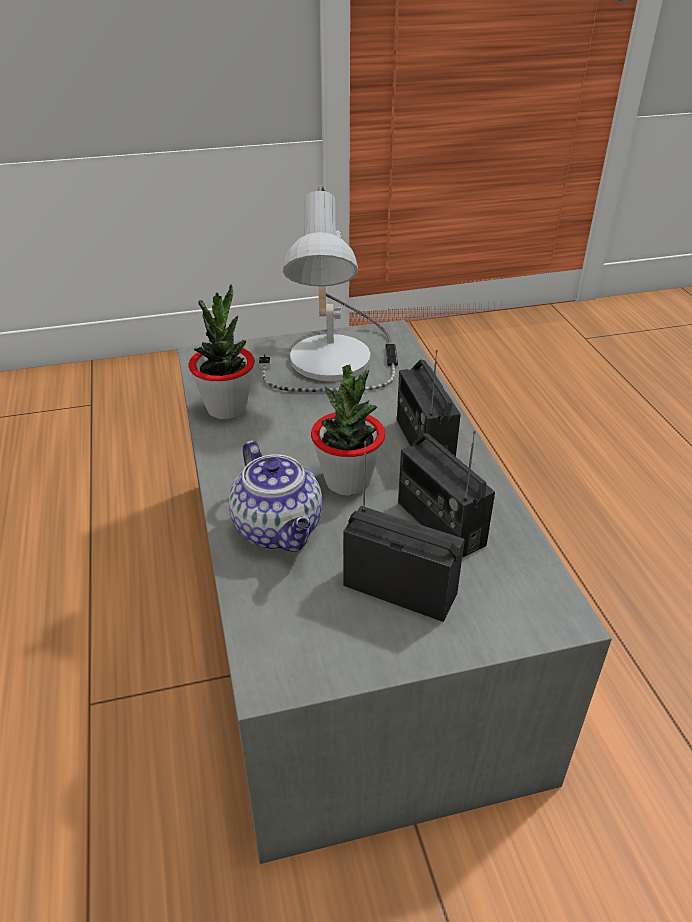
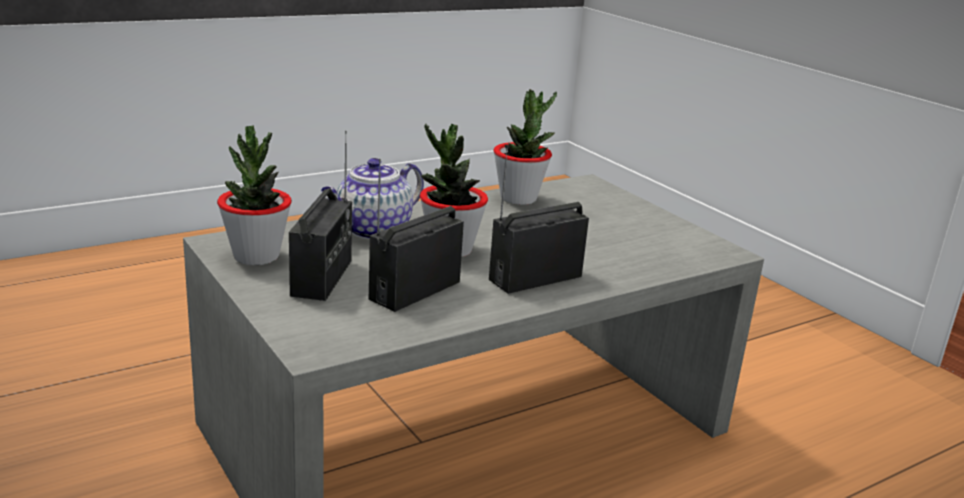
camera: 70 degrees right, 15 degrees down
table lamp [259,185,398,392] -> none
none -> potted plant [217,125,292,265]

